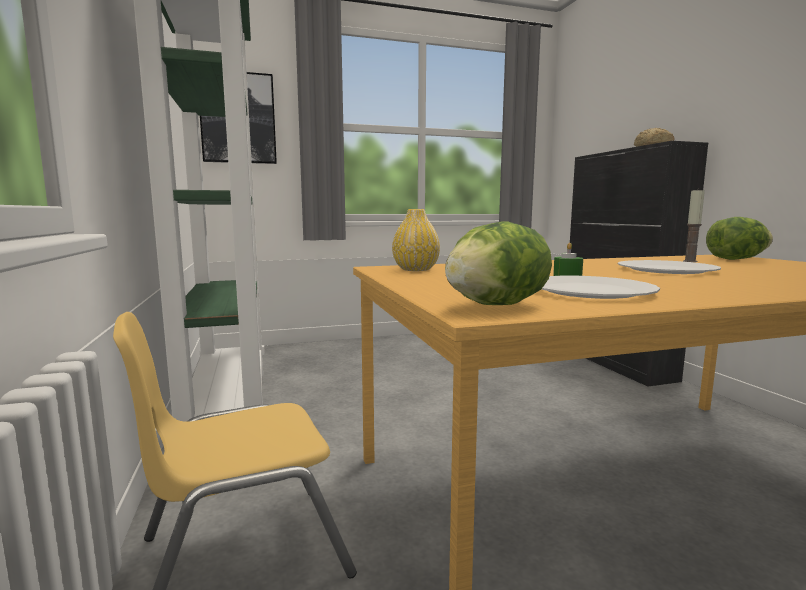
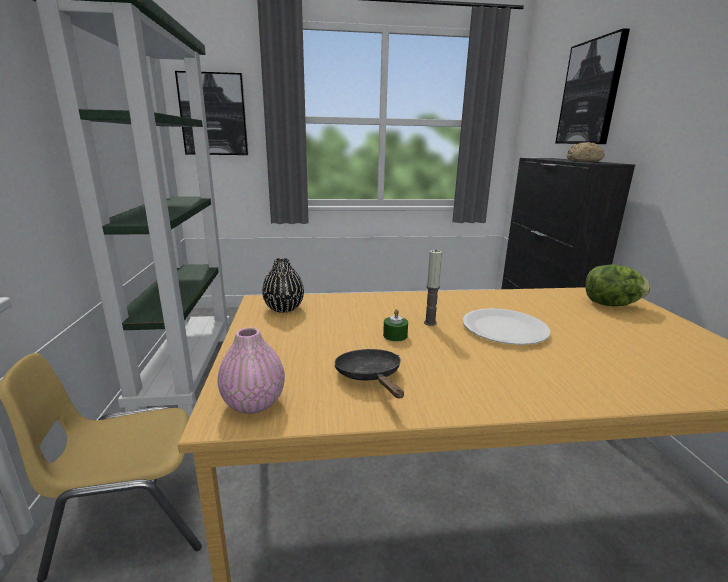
camera: 10 degrees right, 10 degrees up
yellow vase [392,209,440,271] -> black vase [262,258,304,313]
lettuce [445,221,552,305] -> pink vase [218,327,285,414]
white plate [542,276,660,299] -> black frying pan [334,349,404,398]
candle [683,188,705,262] -> candle moved to [424,249,442,326]
none -> picture [555,28,630,144]

